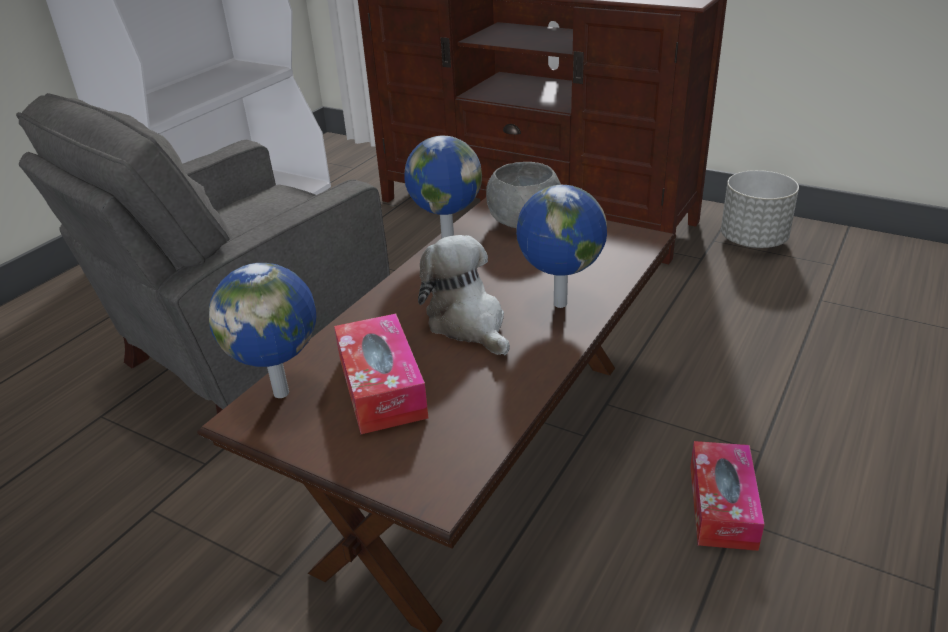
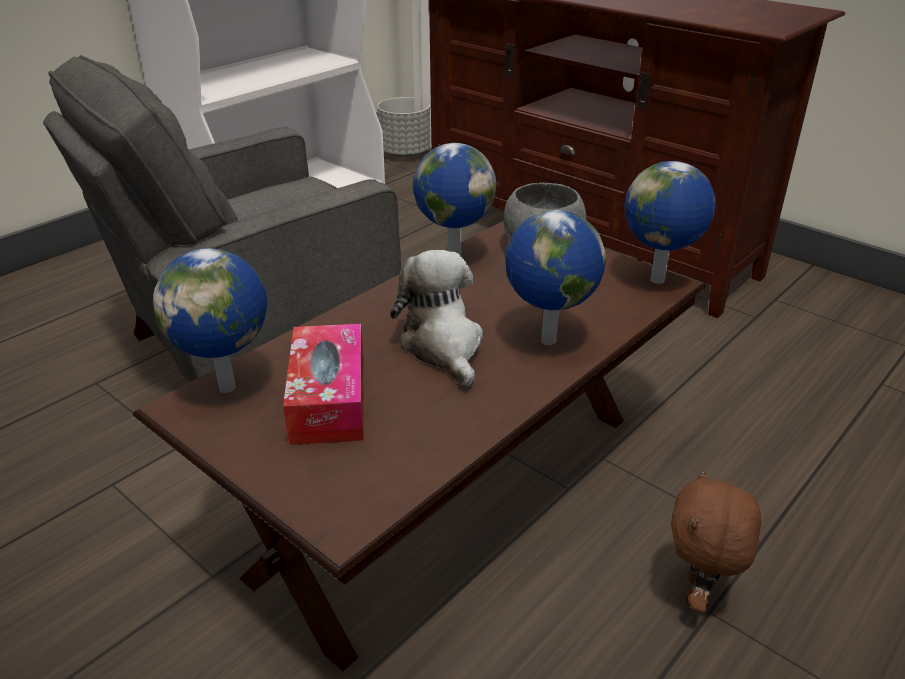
camera: 10 degrees right, 0 degrees up
tissue box [690,441,765,551] -> brown plush toy [671,468,761,613]
grey planter [721,170,799,248] -> grey planter moved to [377,97,431,157]
none -> globe [624,161,716,284]

